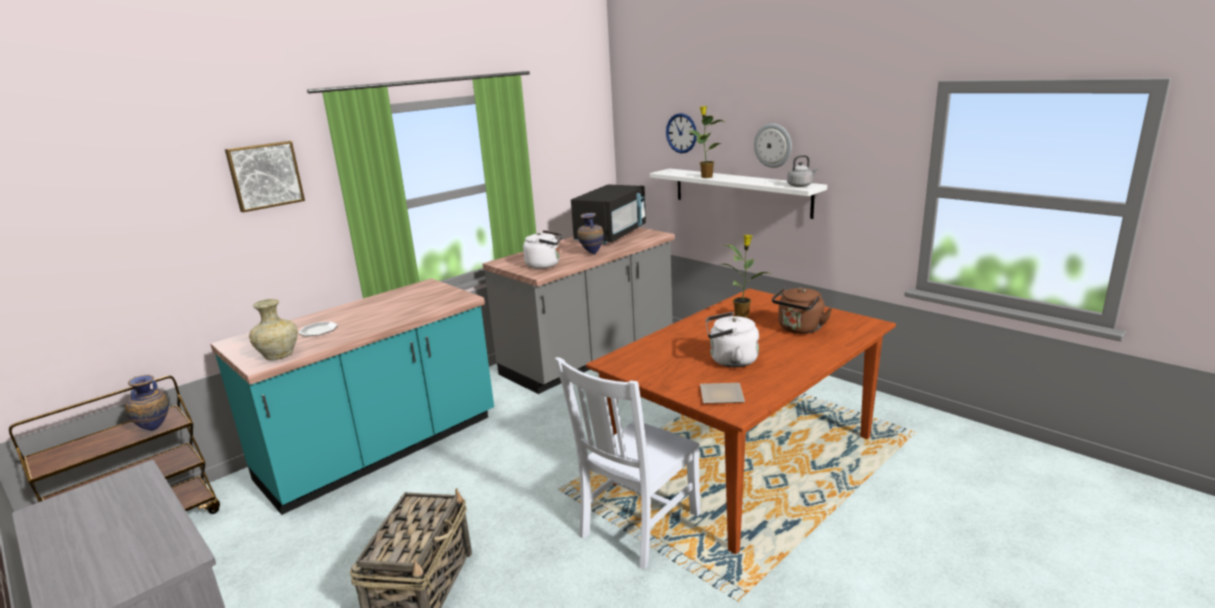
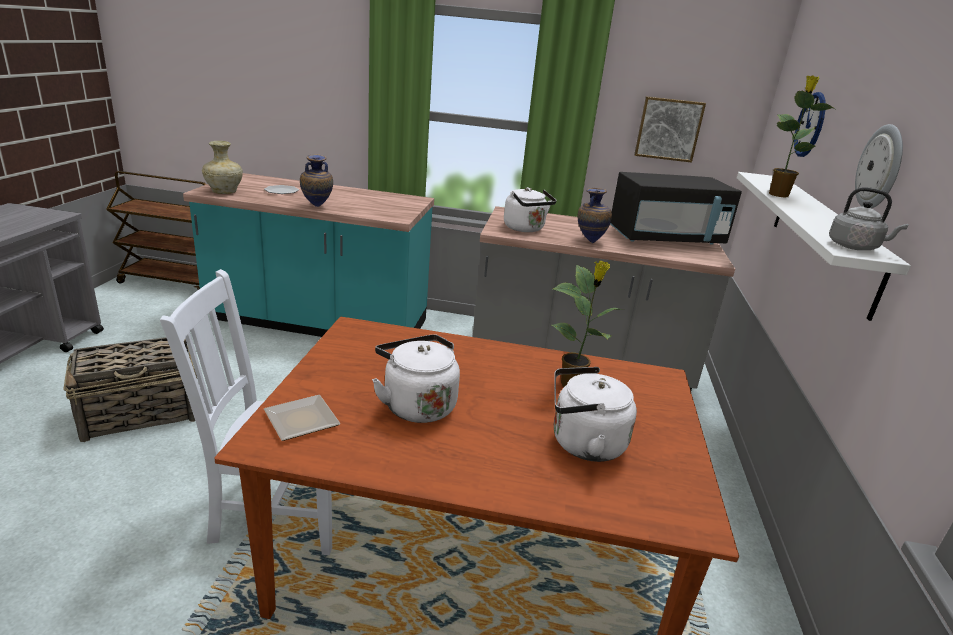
camera: 50 degrees right, 5 degrees up
vase [125,375,169,431] -> vase moved to [300,154,333,207]
picture [225,141,305,212] -> picture moved to [634,96,706,163]
brown kettle [772,287,832,334] -> white kettle [554,367,637,462]

